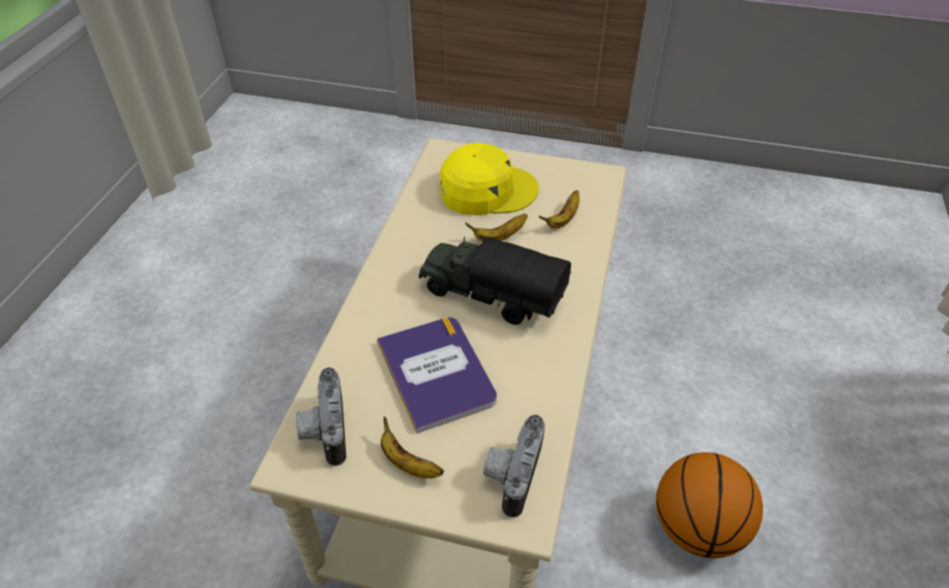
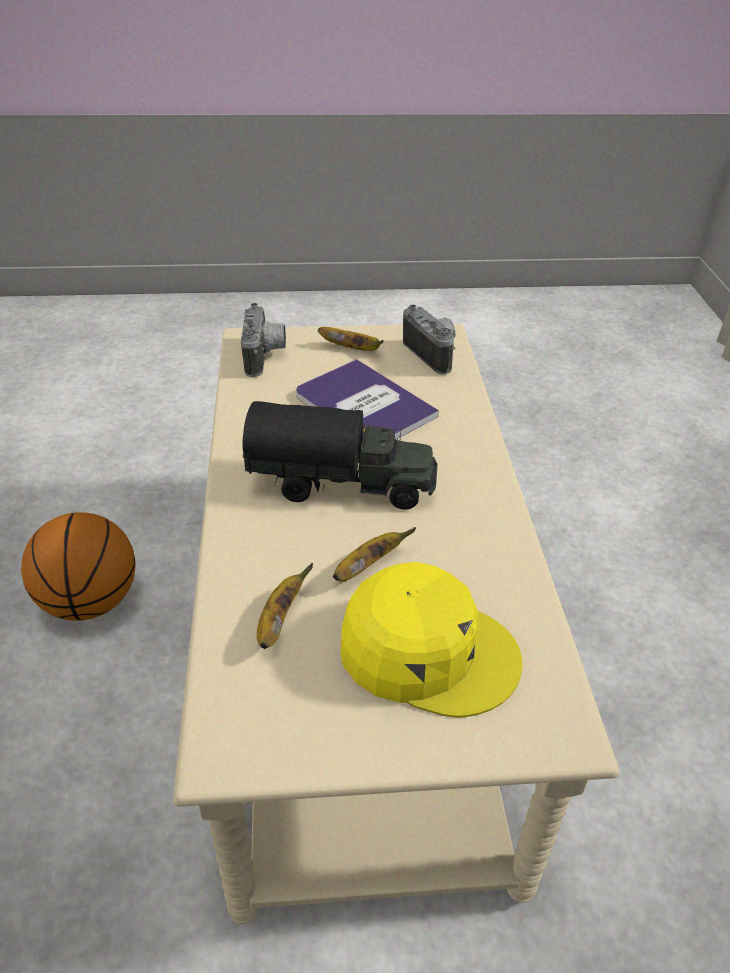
camera: 160 degrees right, 5 degrees down
yellow cap [440,143,539,215] -> yellow cap turned 135 degrees counterclockwise [341,562,523,718]

